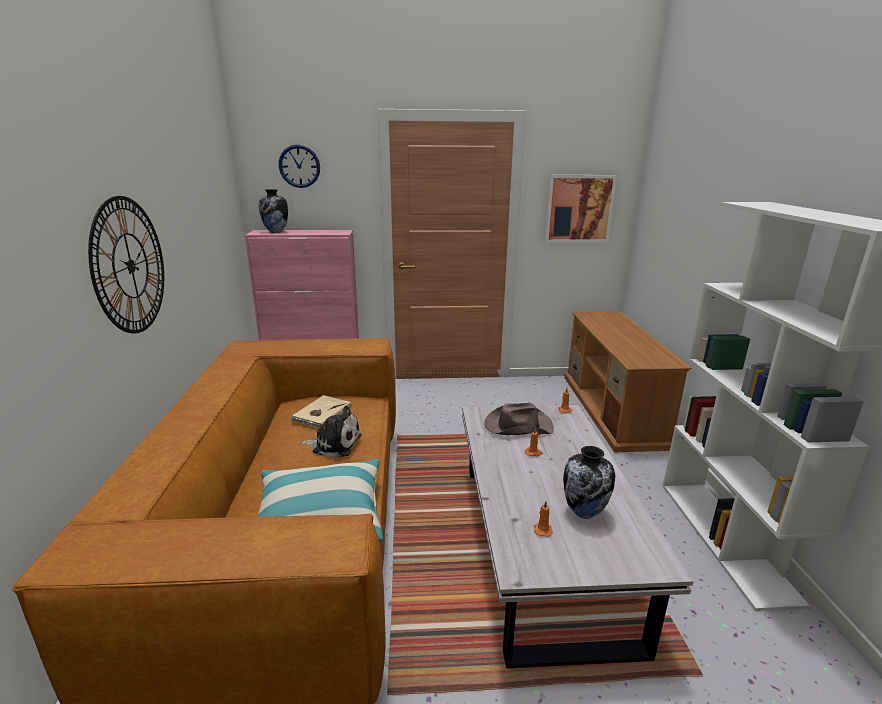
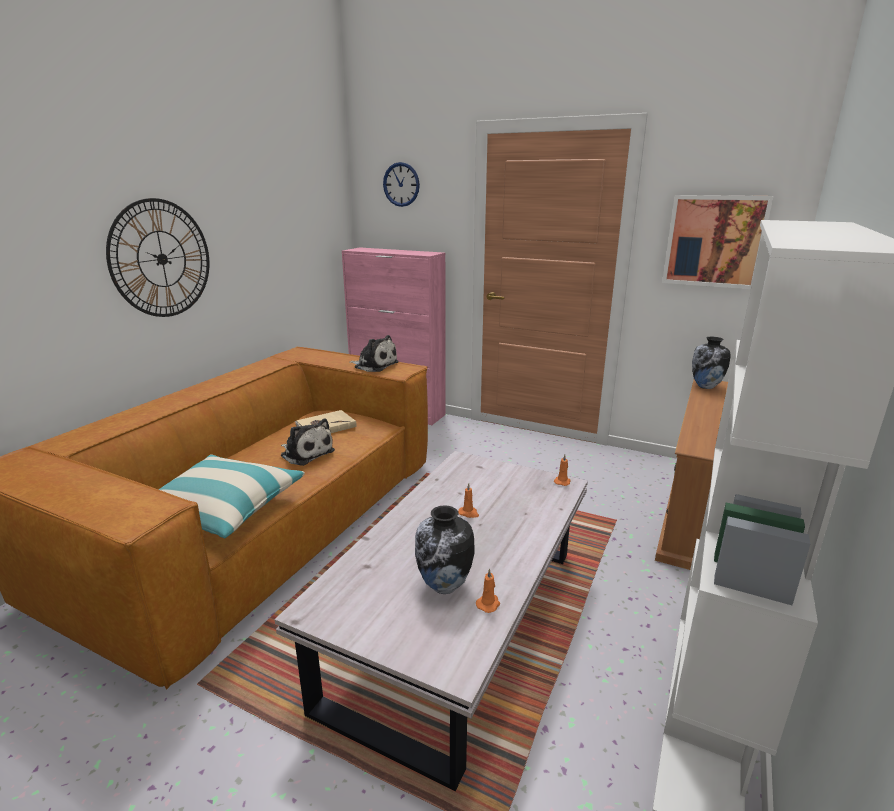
camera: 30 degrees right, 0 degrees up
vase [258,189,288,233] -> vase moved to [692,337,731,389]
brown hat [484,403,554,435] -> none
orange candle [534,501,553,537] -> orange candle moved to [476,568,500,613]
none -> plush toy [349,335,399,372]

